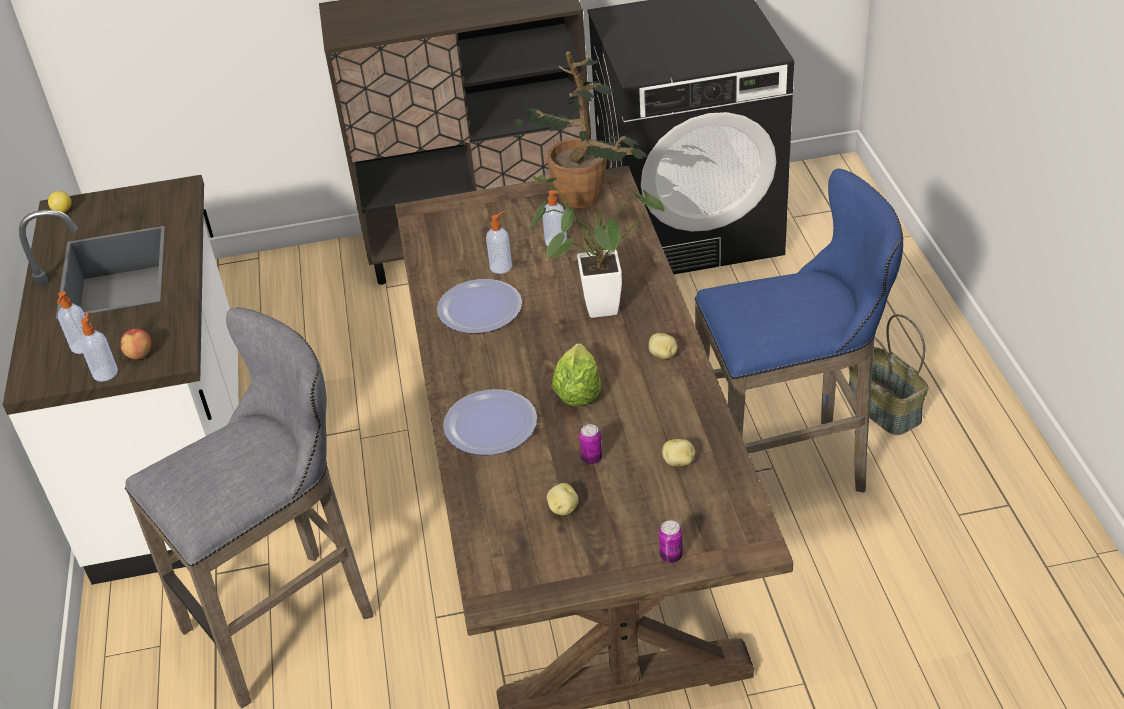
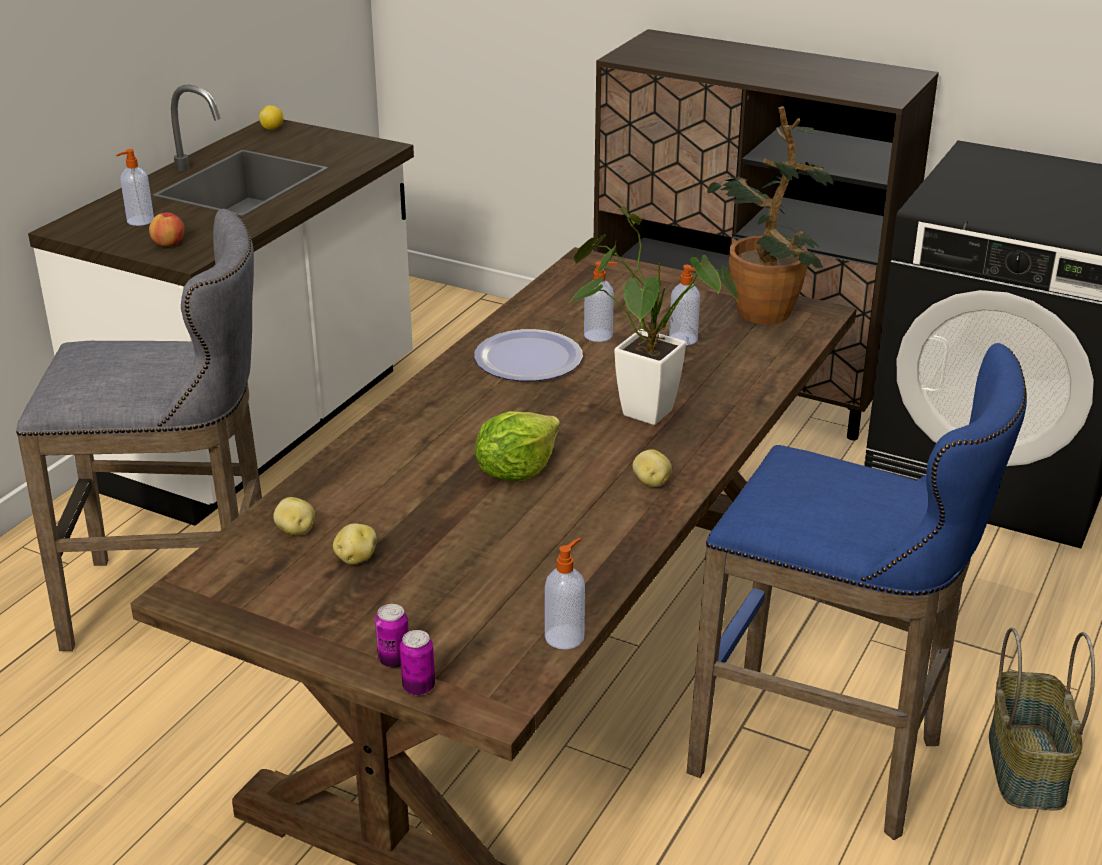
camera: 35 degrees right, 10 degrees down
soap dispenser [80,311,118,382] -> soap dispenser moved to [545,538,585,649]
plate [443,389,537,455] -> none
can [579,424,602,464] -> can moved to [400,630,435,695]
potato [662,439,695,466] -> potato moved to [273,497,315,535]

